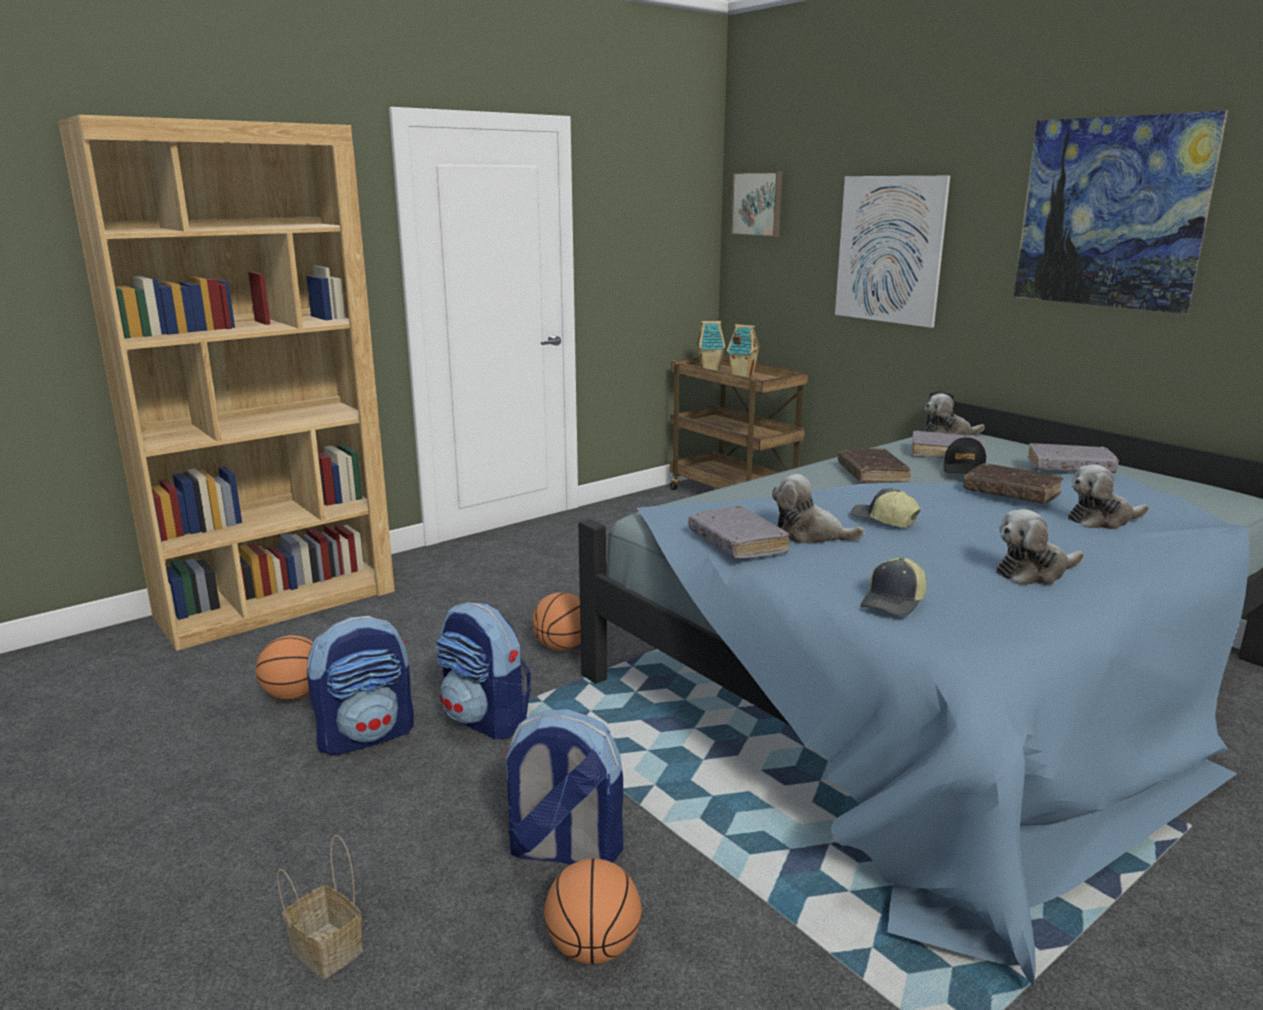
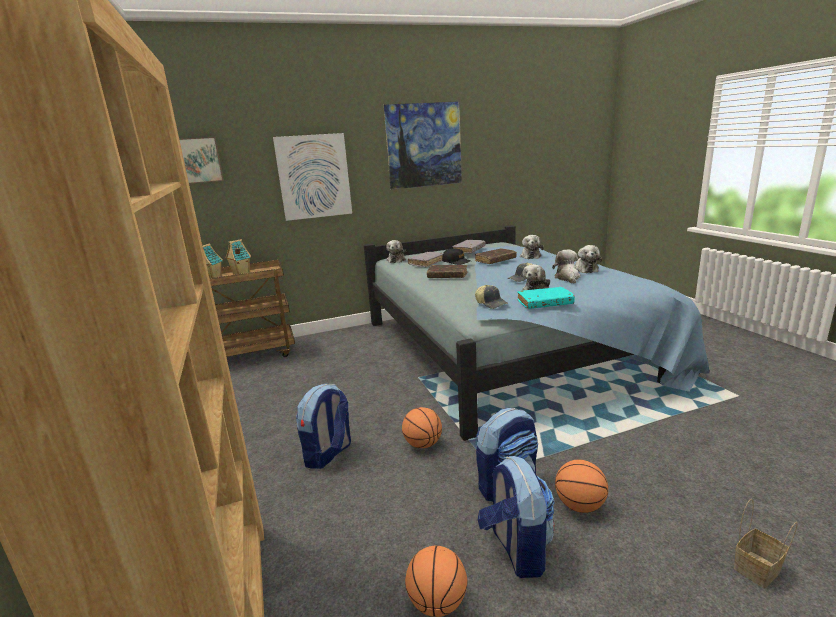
camera: 70 degrees left, 0 degrees up
backpack [503,709,623,865] -> backpack moved to [296,384,351,469]
basketball [544,858,642,965] -> basketball moved to [555,460,608,513]
grey book [688,506,789,559] -> turquoise book [518,287,575,309]
cap [861,557,926,616] -> cap moved to [475,285,508,309]
none -> plush toy [552,249,581,284]

